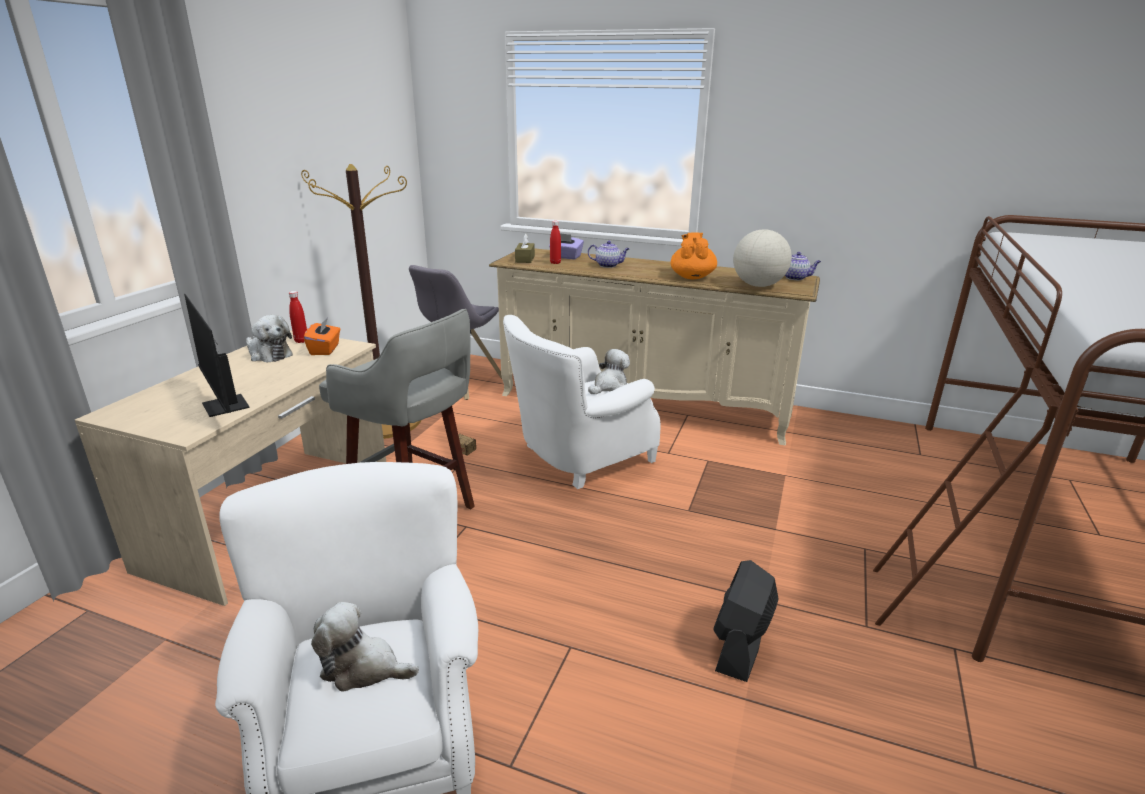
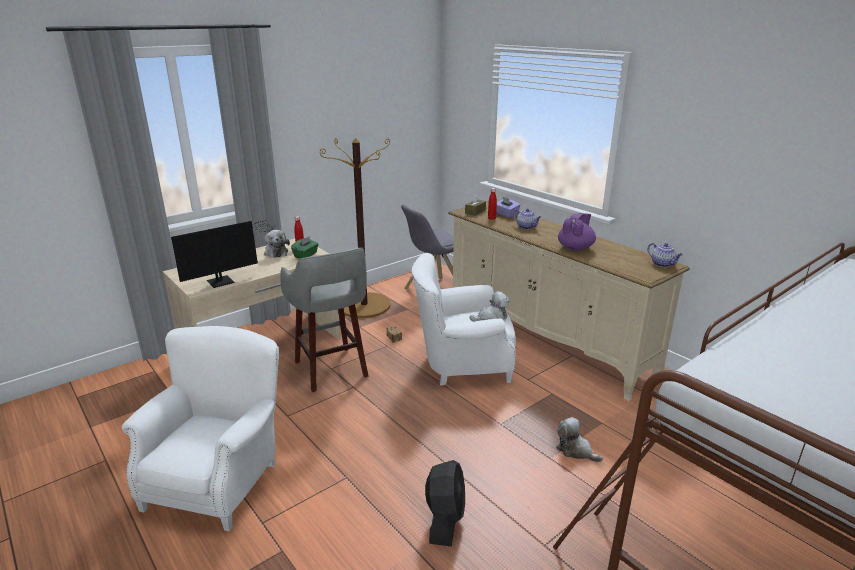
camera: 30 degrees right, 0 degrees up
monitor [184,294,250,417] -> monitor turned 120 degrees counterclockwise [171,220,273,288]
orange tissue box [304,318,340,355] -> green tissue box [291,236,318,259]
plush toy [311,602,419,692] -> plush toy moved to [556,417,603,462]
orange teapot [671,232,717,279] -> purple teapot [558,213,596,251]
black fan [714,560,779,682] -> black fan turned 135 degrees clockwise [425,460,465,547]
globe [733,229,792,287] -> none

